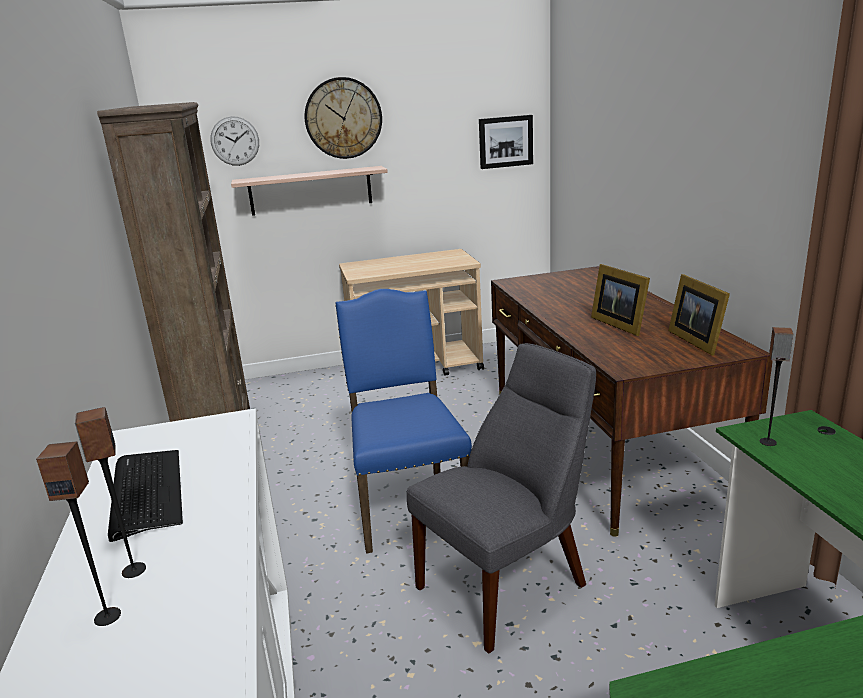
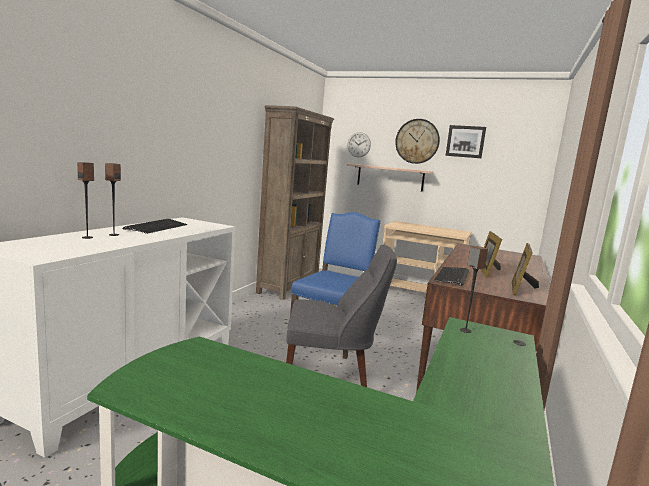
camera: 35 degrees right, 10 degrees down
picture [479,115,533,169] -> picture moved to [445,125,486,158]
none -> keyboard [434,267,469,286]

